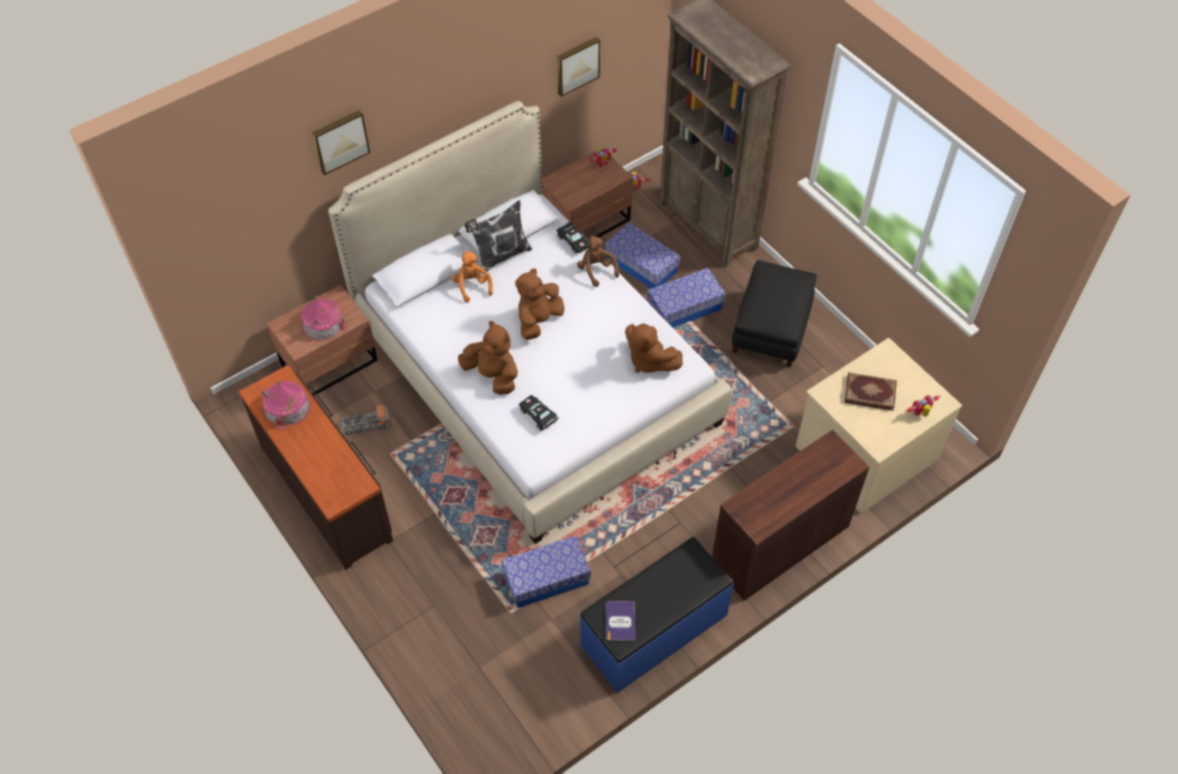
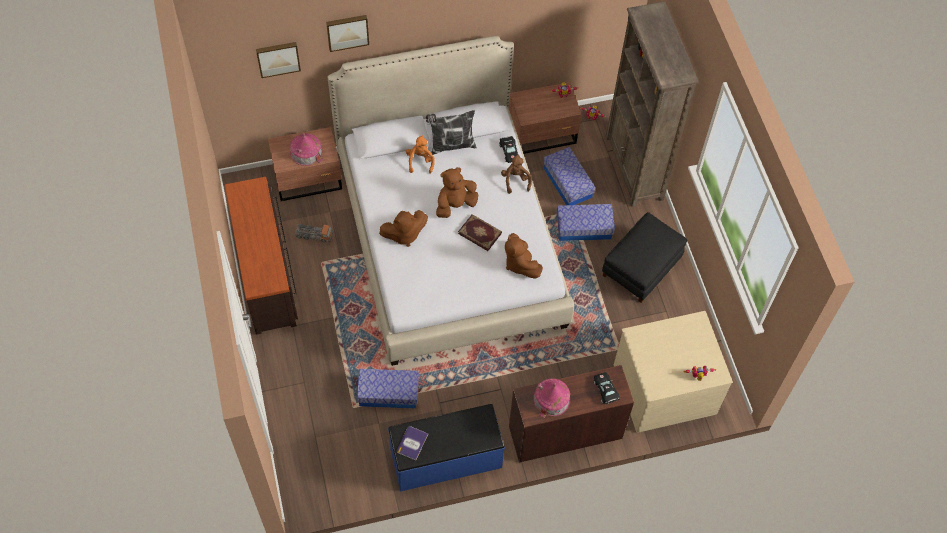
camera: 20 degrees right, 5 degrees up
toy house [261,380,310,430] -> toy house moved to [533,379,570,418]
brown plush toy [458,321,518,395] -> brown plush toy turned 105 degrees clockwise [379,210,428,247]
black toy car [519,395,558,431] -> black toy car moved to [594,372,620,404]
picture [557,37,600,97] -> picture moved to [256,42,301,78]
book [845,372,897,411] -> book moved to [458,214,502,251]

